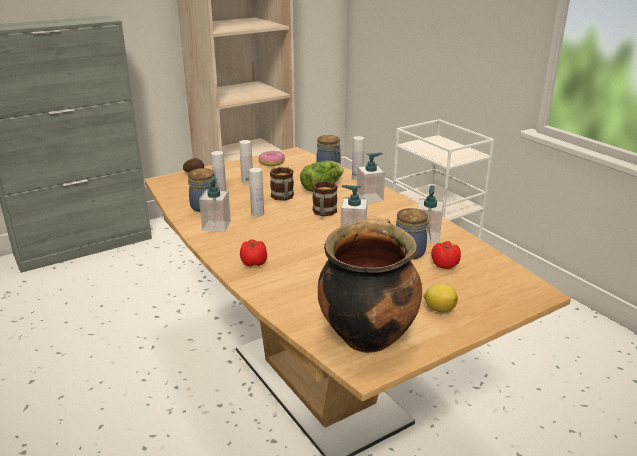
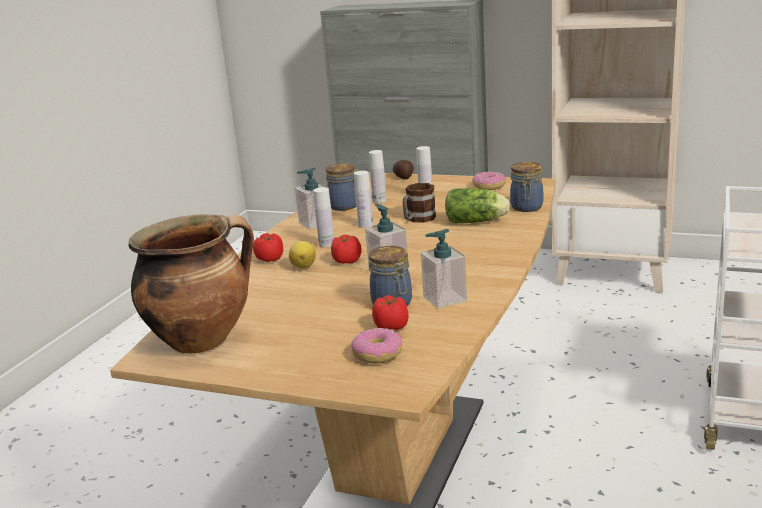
camera: 55 degrees right, 5 degrees down
mug [312,181,338,216] -> none
white bottle [352,136,364,180] -> white bottle moved to [313,187,334,247]
soap dispenser [357,153,385,203] -> none
lemon [423,284,458,312] -> lemon moved to [289,241,316,269]
none -> tomato [331,235,361,264]
none -> donut [351,328,402,364]

